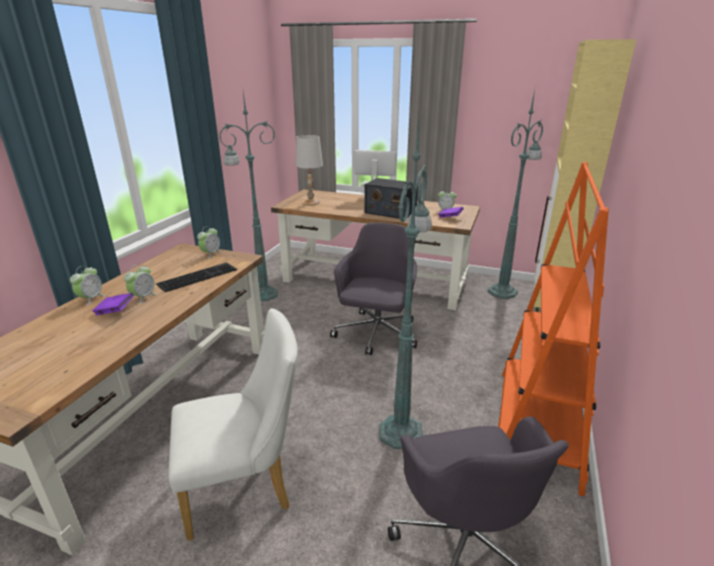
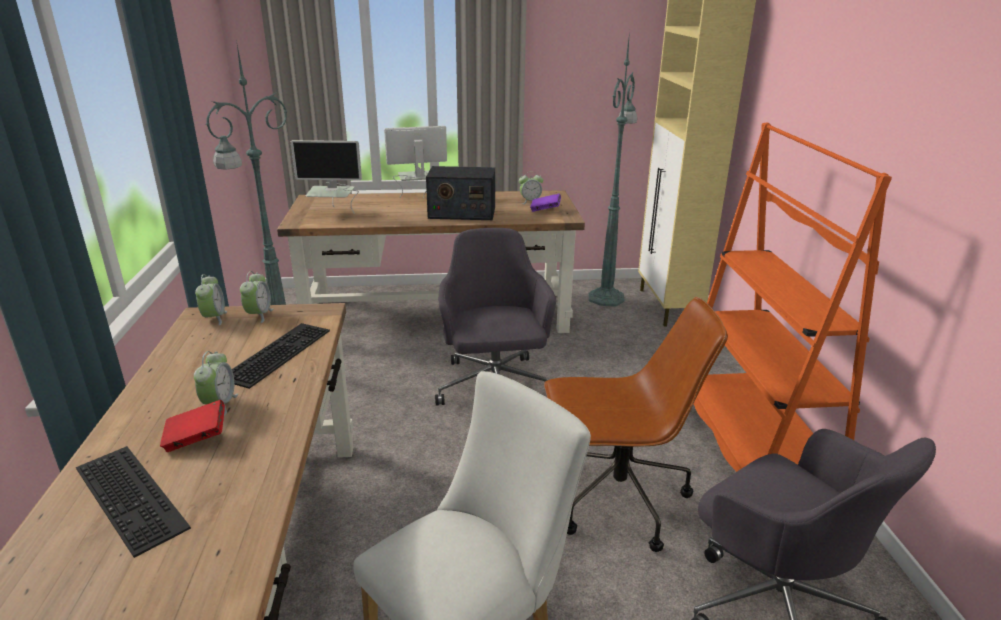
camera: 25 degrees left, 0 degrees up
alarm clock [70,266,105,305] -> alarm clock moved to [195,274,227,325]
purple book [92,293,134,316] -> red book [160,400,225,452]
white table lamp [295,135,323,205] -> monitor [291,140,362,214]
green floor lamp [379,115,432,449] -> brown office chair [544,297,728,552]
none -> keyboard [76,446,191,558]

